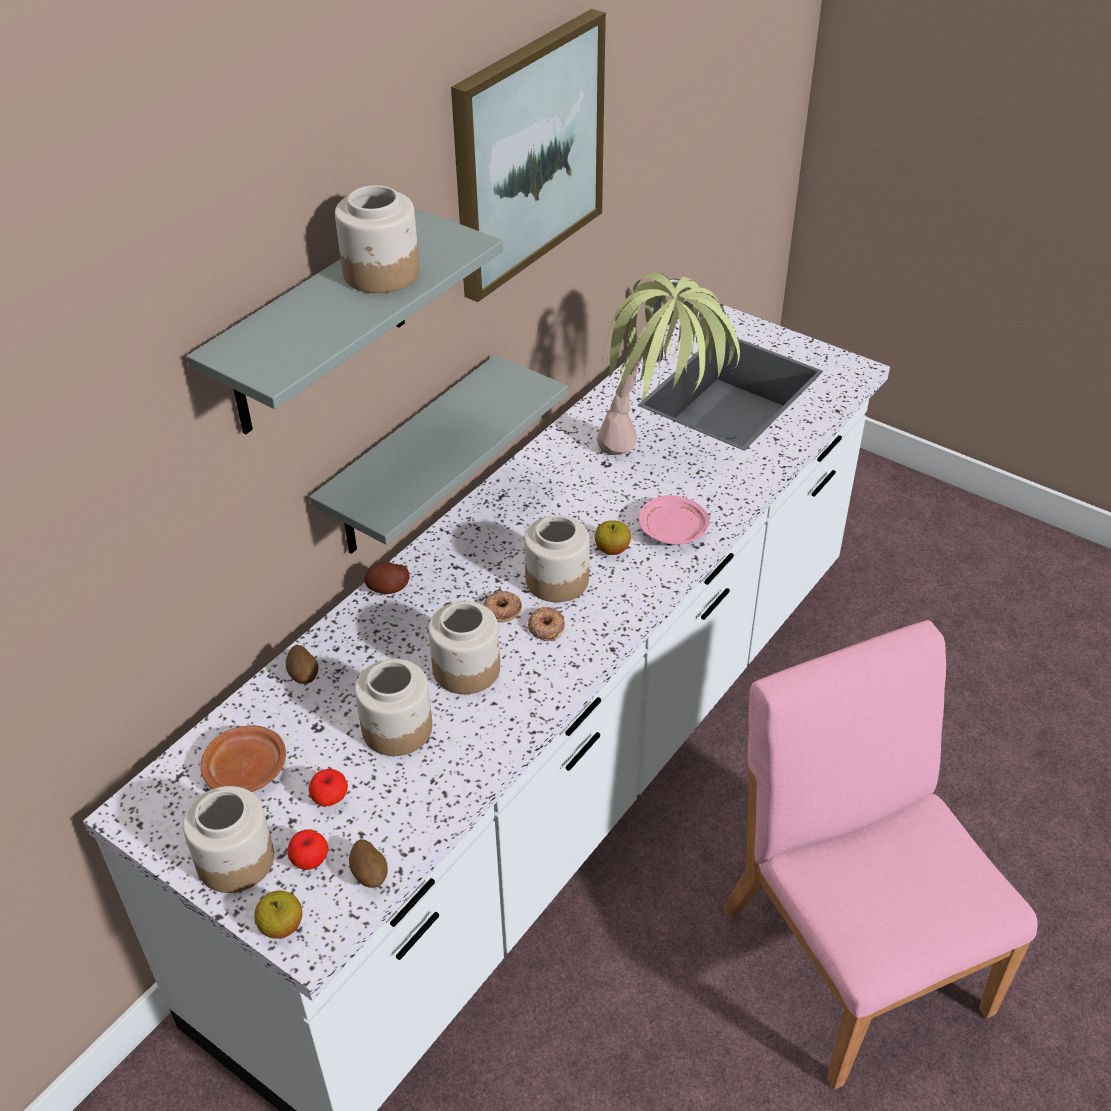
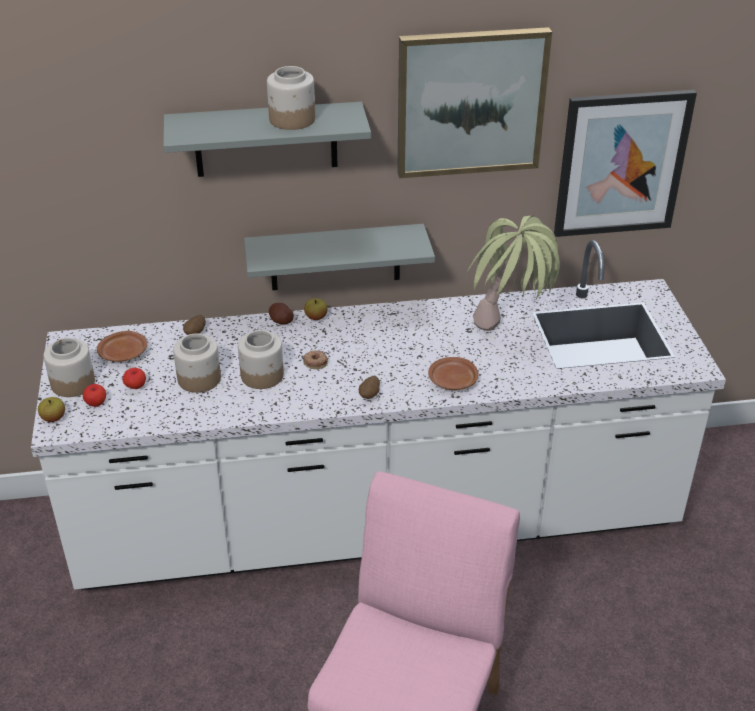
camera: 45 degrees right, 5 degrees down
potato [349,839,388,888] -> potato moved to [359,376,380,399]
jar [524,515,590,602] -> none
donut [528,607,565,641] -> none
apple [595,520,631,555] -> apple moved to [304,298,328,320]
pink plate [639,495,710,544] -> brown plate [428,357,479,390]
none -> picture [554,90,697,237]

